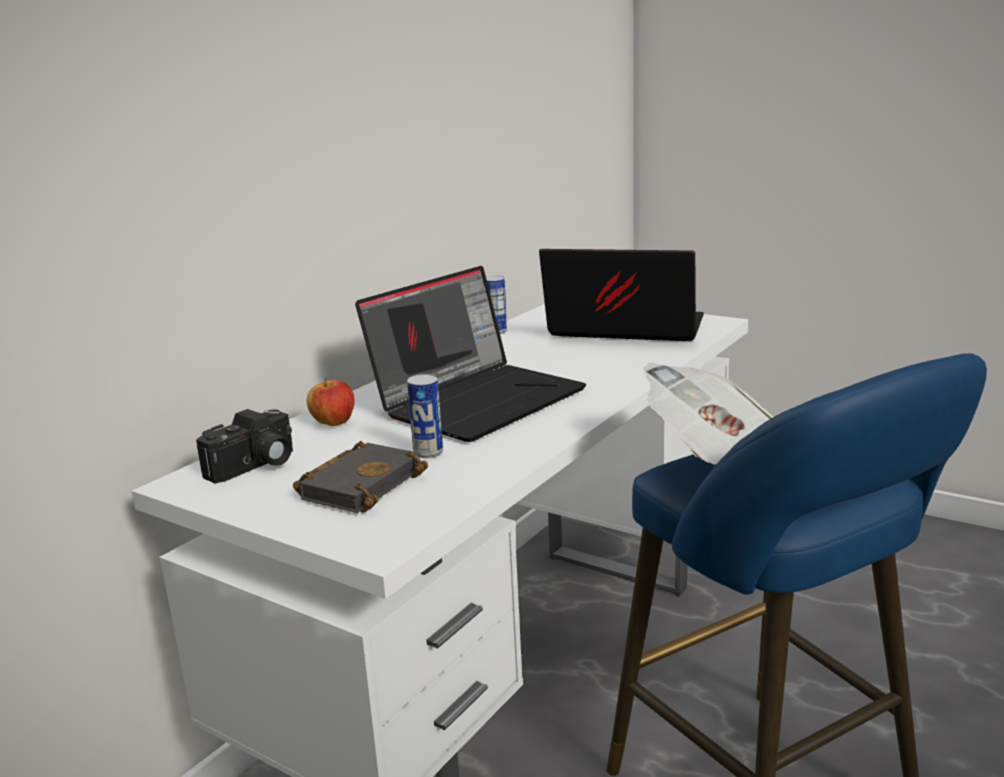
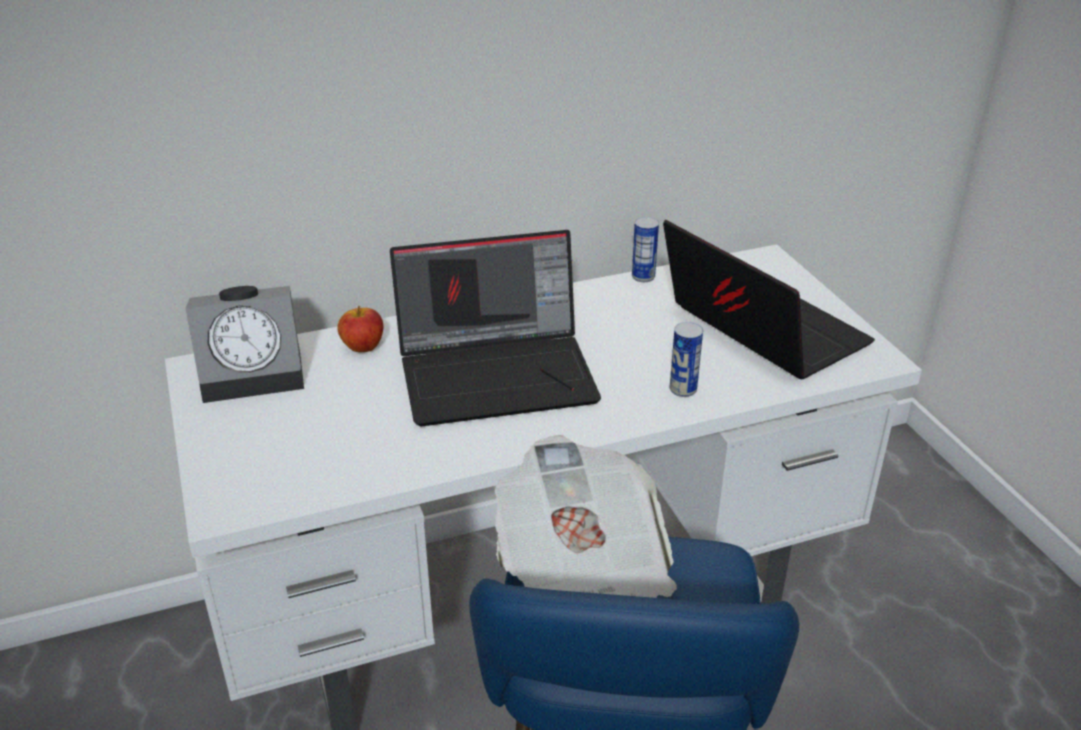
camera: 35 degrees right, 15 degrees up
camera [196,409,293,483] -> alarm clock [186,286,304,403]
black book [293,441,428,513] -> none
can [407,374,443,458] -> can moved to [670,322,703,397]

